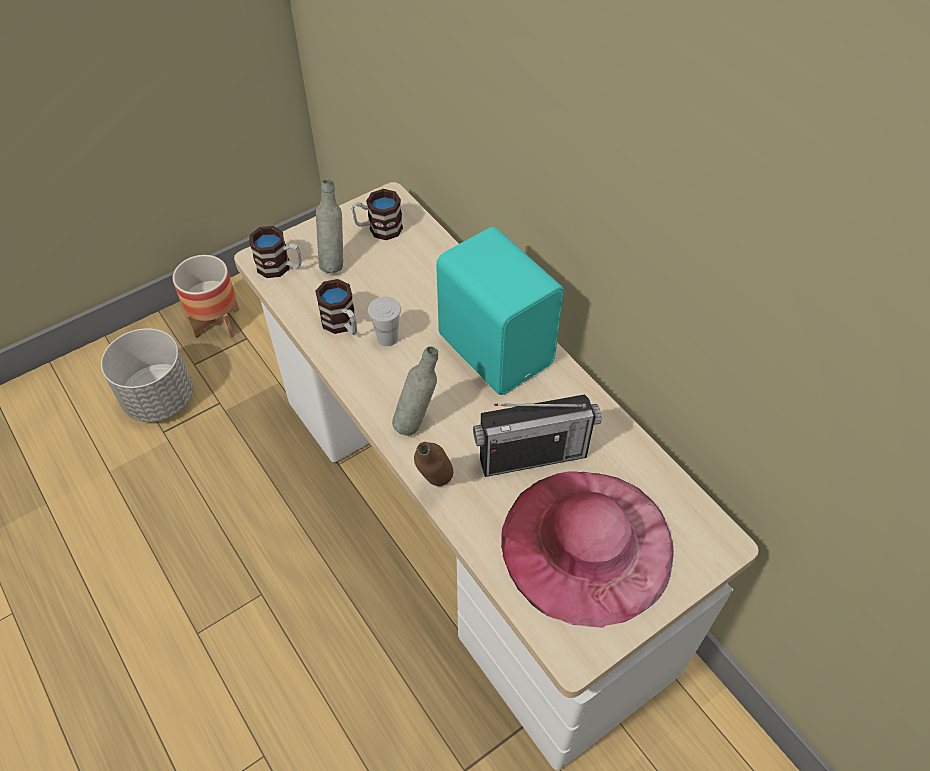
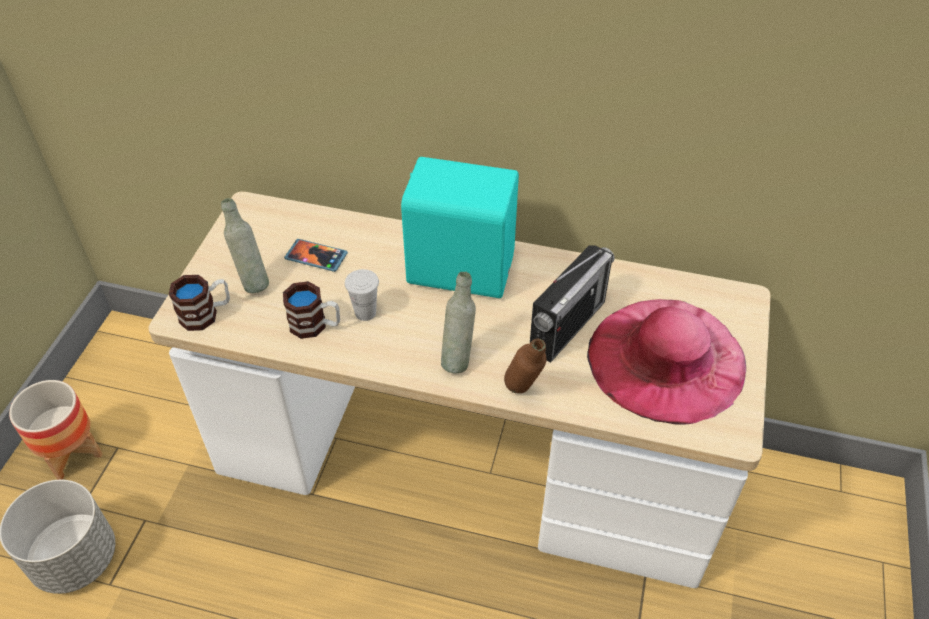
camera: 40 degrees left, 5 degrees down
mug [352,189,403,240] -> none
none -> phone [284,239,348,272]

